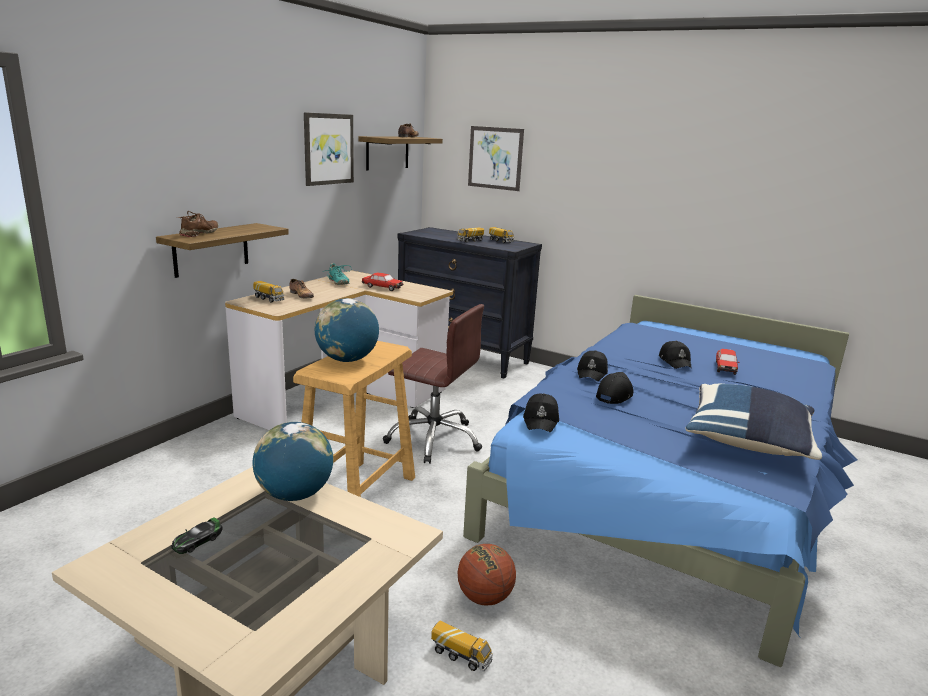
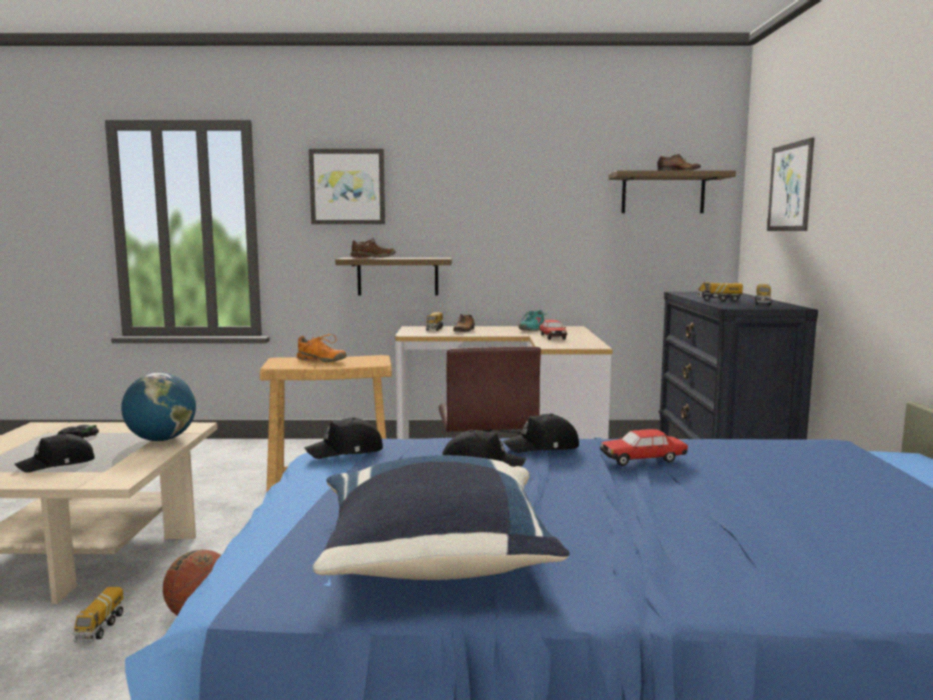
camera: 60 degrees right, 10 degrees down
picture [304,112,354,186] -> picture moved to [309,149,385,224]
globe [315,298,379,362] -> orange shoe [297,334,347,362]
black cap [659,341,692,369] -> black cap moved to [15,433,94,473]
toy car [716,349,740,375] -> toy car moved to [600,429,688,466]

